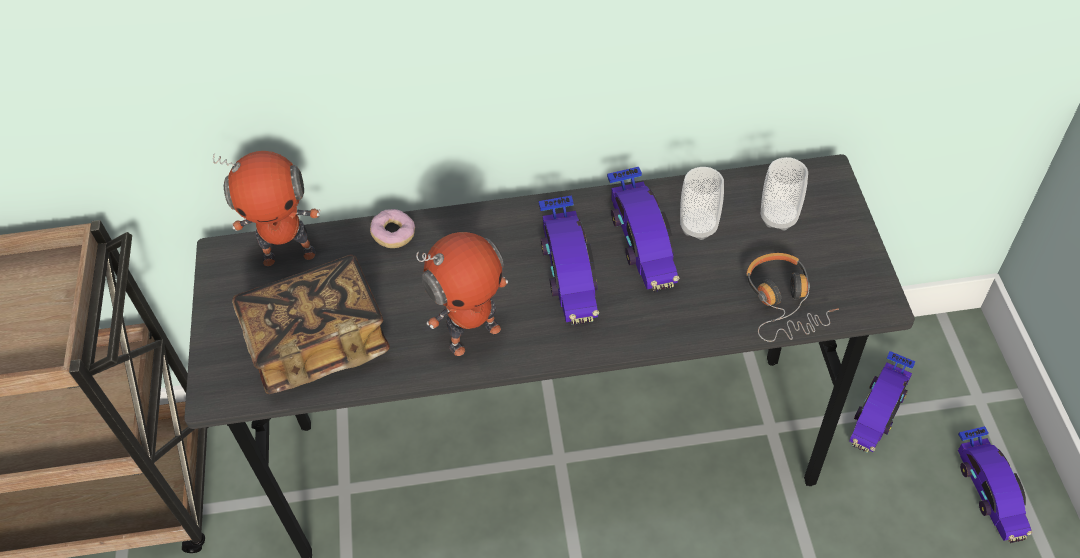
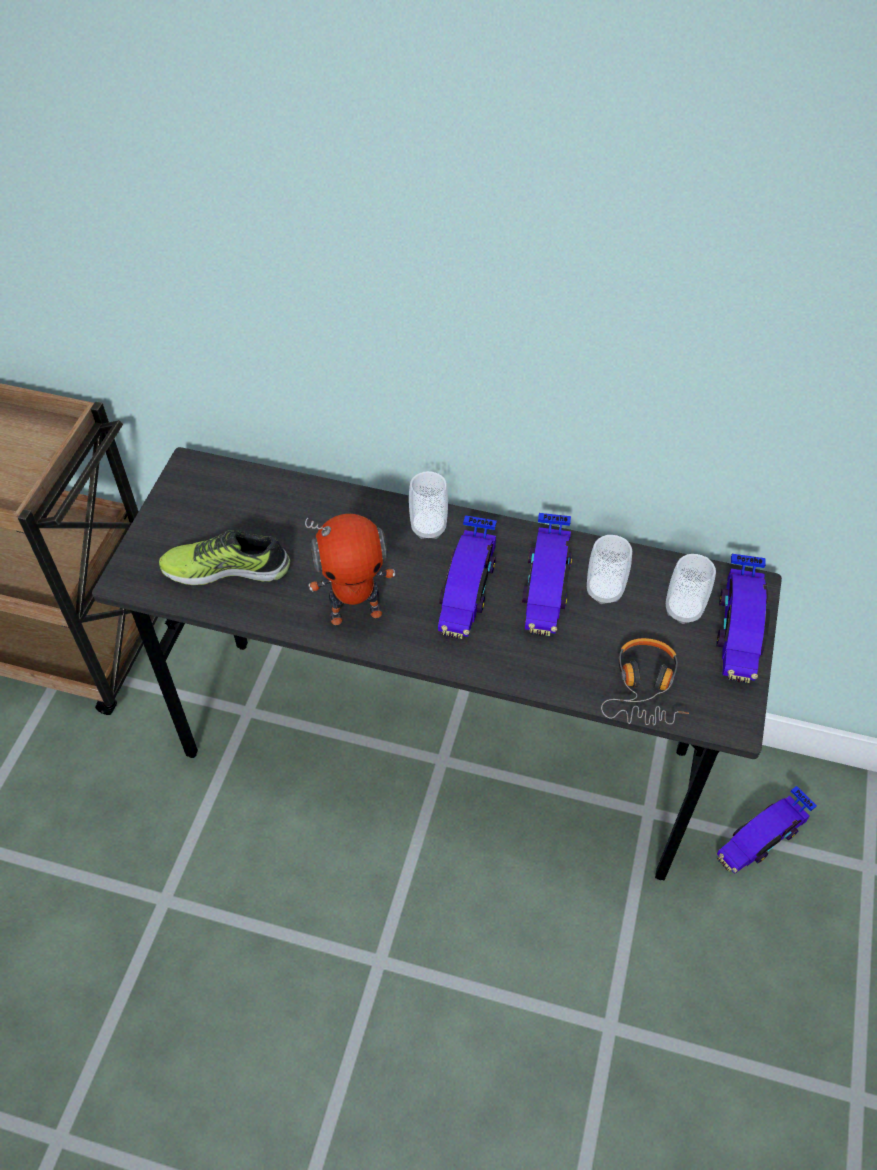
camera: 20 degrees right, 0 degrees up
toy robot [213,151,320,266] -> none
book [232,254,390,394] -> shoe [159,530,290,585]
donut [370,209,415,248] -> none
toy car [958,426,1032,544] -> toy car moved to [716,554,770,683]
none -> cup [409,471,448,539]

